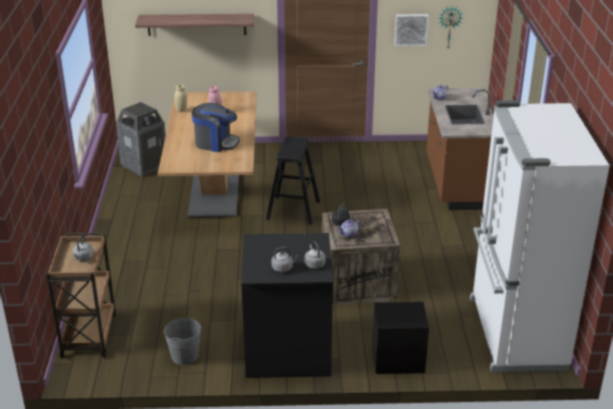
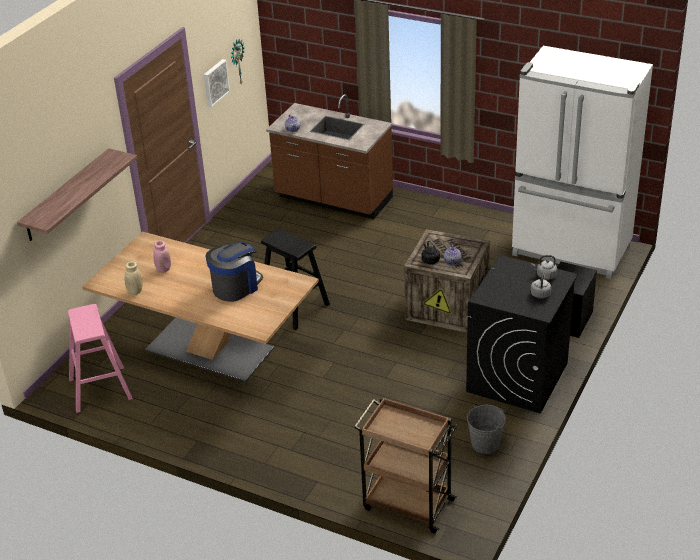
camera: 60 degrees left, 5 degrees up
grey kettle [73,235,94,261] -> none
trash can [116,102,166,177] -> pink stool [68,304,133,413]

